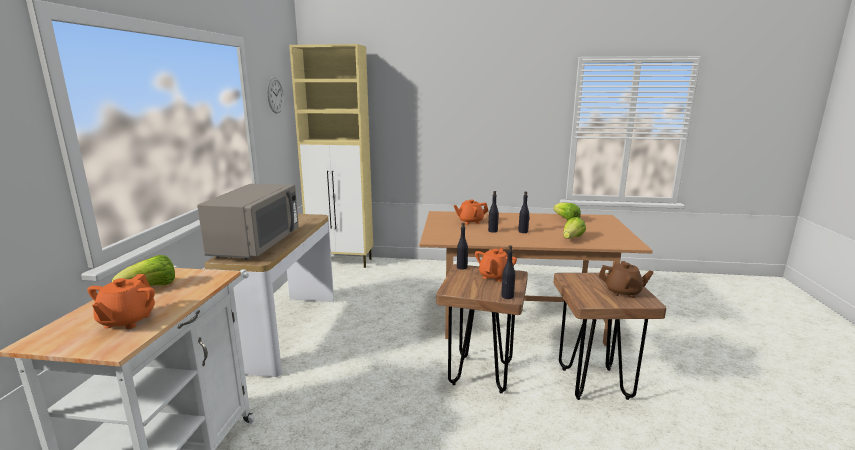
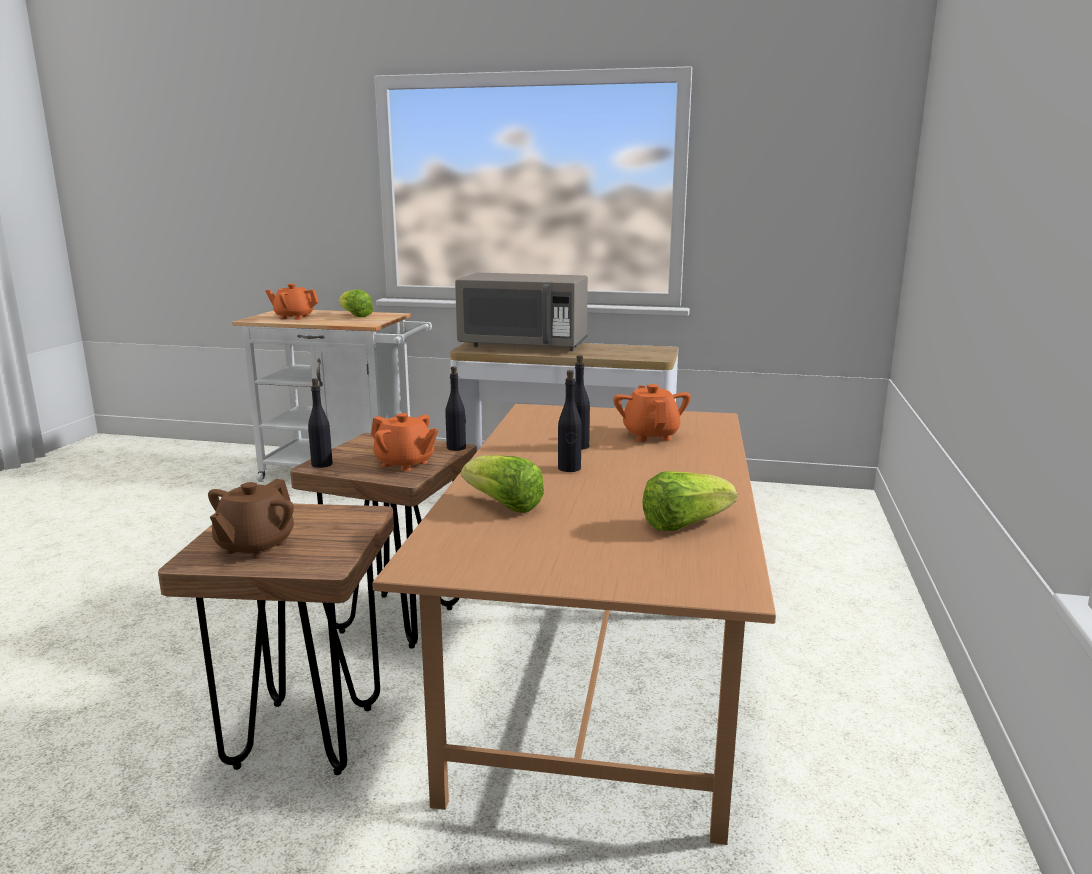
camera: 95 degrees right, 0 degrees up
wall clock [267,77,284,113] -> none
beige cabinet [289,44,373,268] -> none

